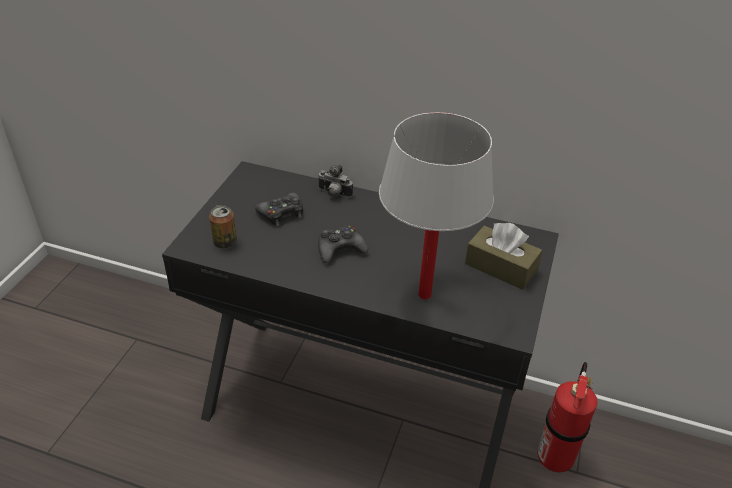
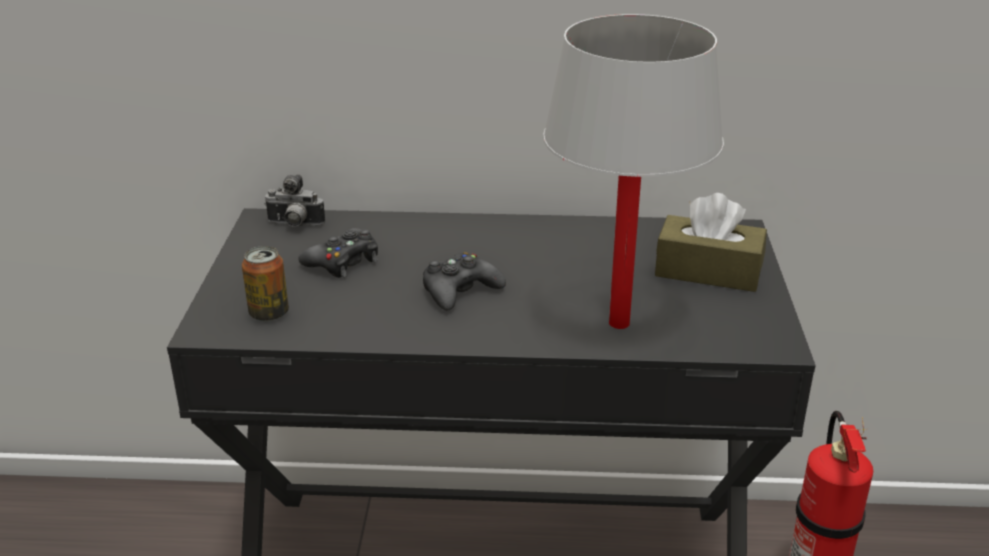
camera: 15 degrees left, 10 degrees down
camera [317,164,353,198] -> camera moved to [264,174,325,227]

